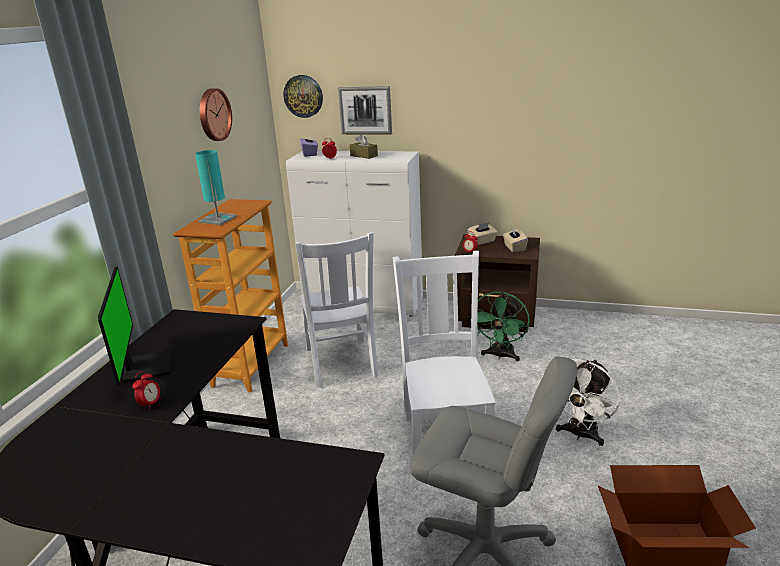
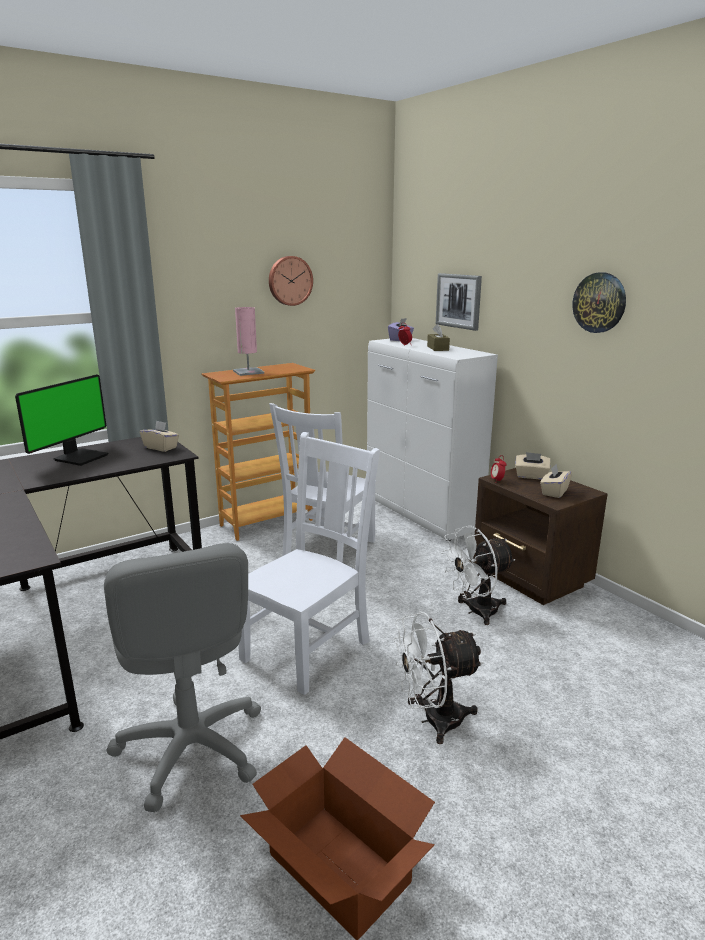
camera: 40 degrees right, 5 degrees down
alarm clock [132,371,161,410] -> none
turquoise table lamp [195,150,237,225] -> pink table lamp [233,307,264,376]
wall clock [283,75,323,118] -> wall clock moved to [572,272,626,333]
green fan [470,291,530,361] -> white fan [441,526,516,625]
none -> beige tissue box [140,420,179,452]

